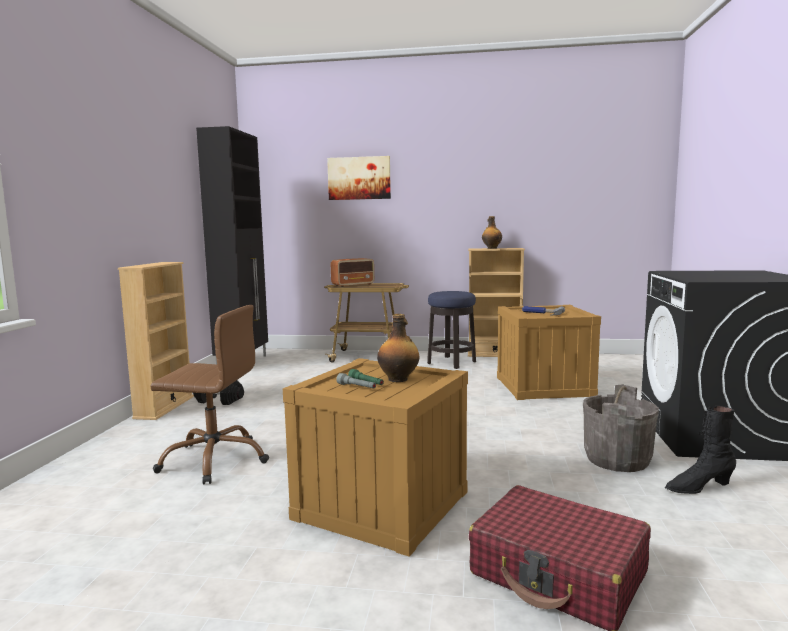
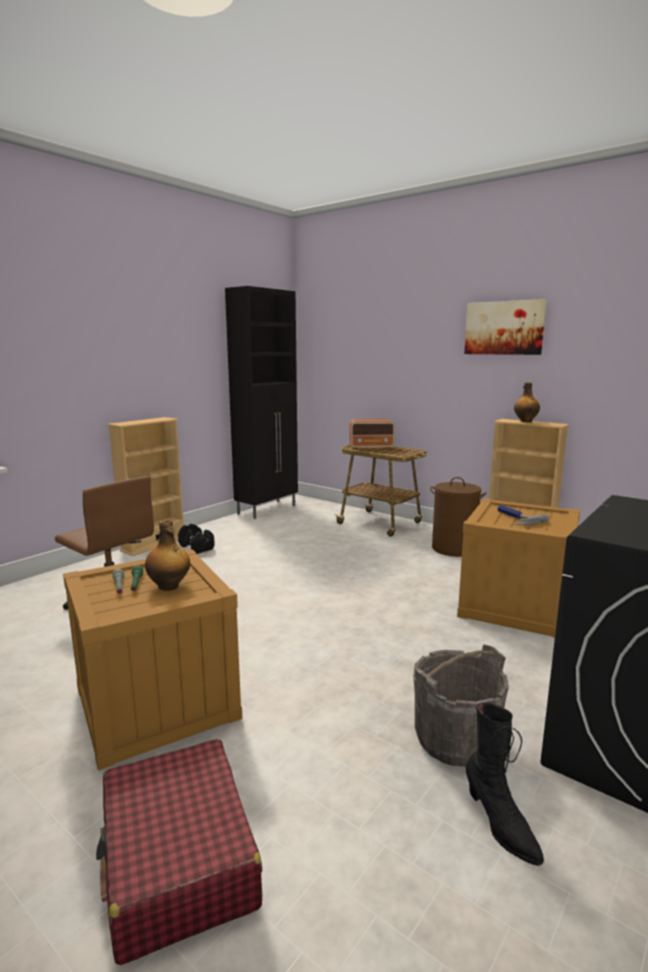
camera: 30 degrees right, 5 degrees up
picture [327,156,391,200] -> picture moved to [464,299,546,355]
stool [427,291,476,369] -> brown laundry basket [430,477,487,557]
black boot [665,406,736,494] -> black boot turned 135 degrees counterclockwise [466,702,544,866]

